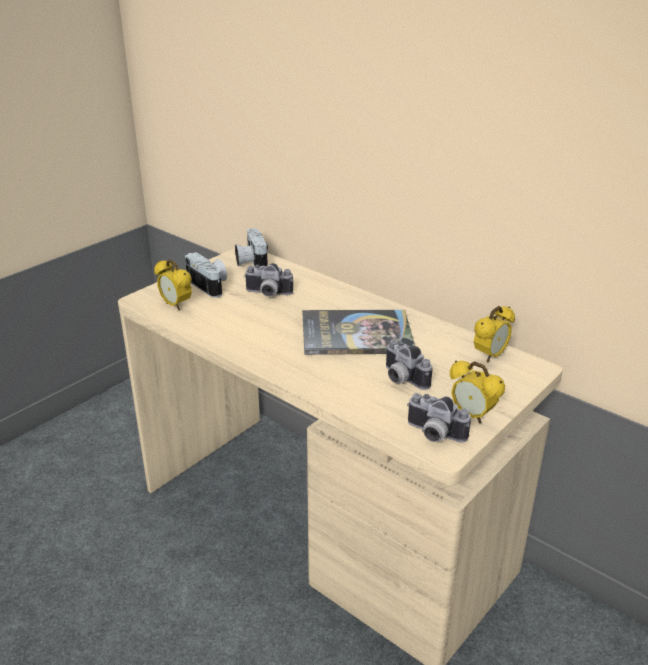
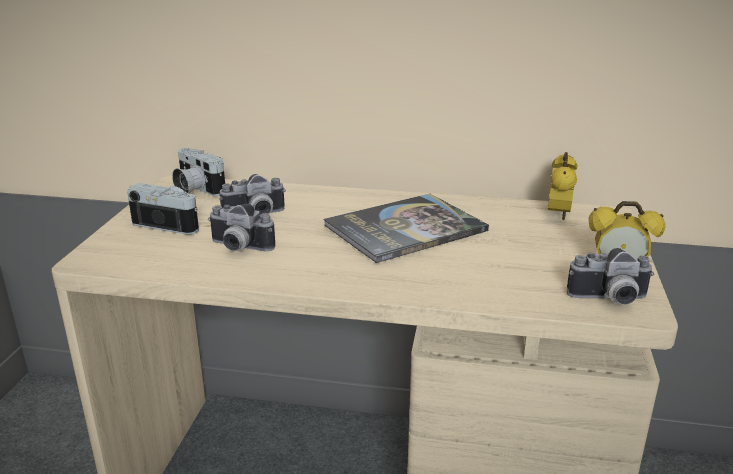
camera: 30 degrees left, 5 degrees down
alarm clock [154,259,192,311] -> none
camera [385,340,433,390] -> camera moved to [208,204,275,252]

